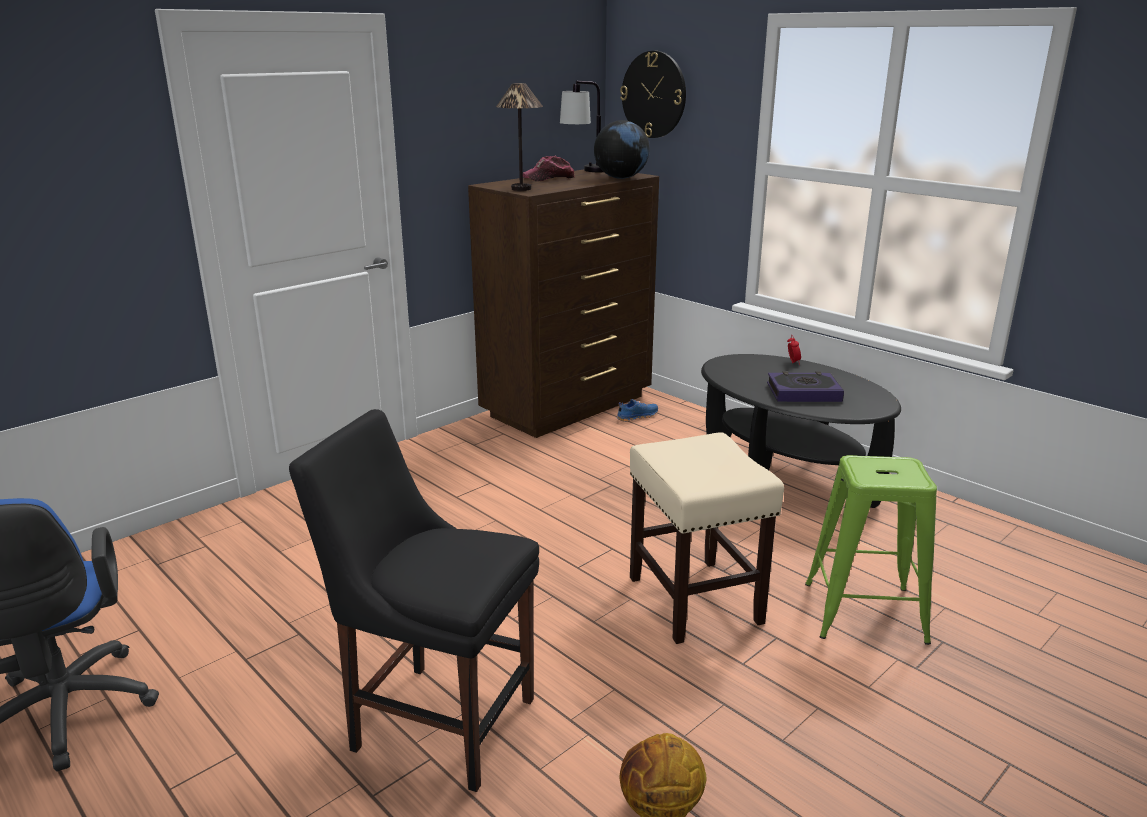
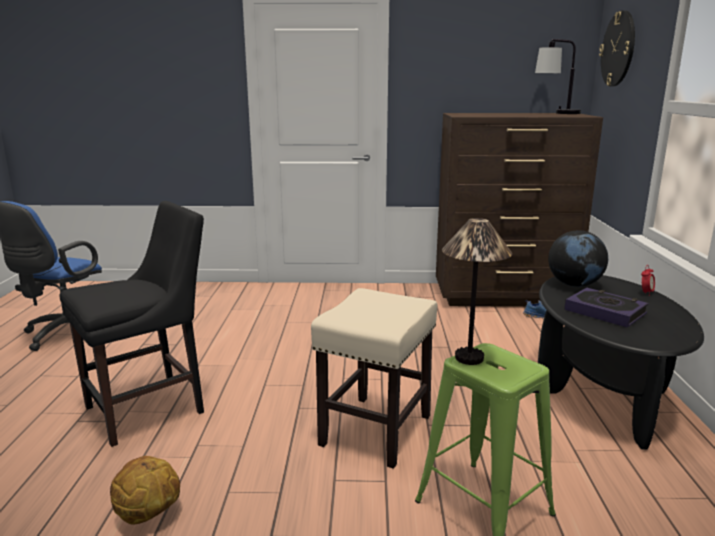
camera: 45 degrees right, 5 degrees down
black chair [289,409,539,792] -> black chair turned 75 degrees clockwise [60,201,204,447]
table lamp [496,83,543,191] -> table lamp moved to [442,218,512,365]
cap [523,156,575,181] -> none
globe [594,120,649,179] -> globe moved to [548,230,608,287]

